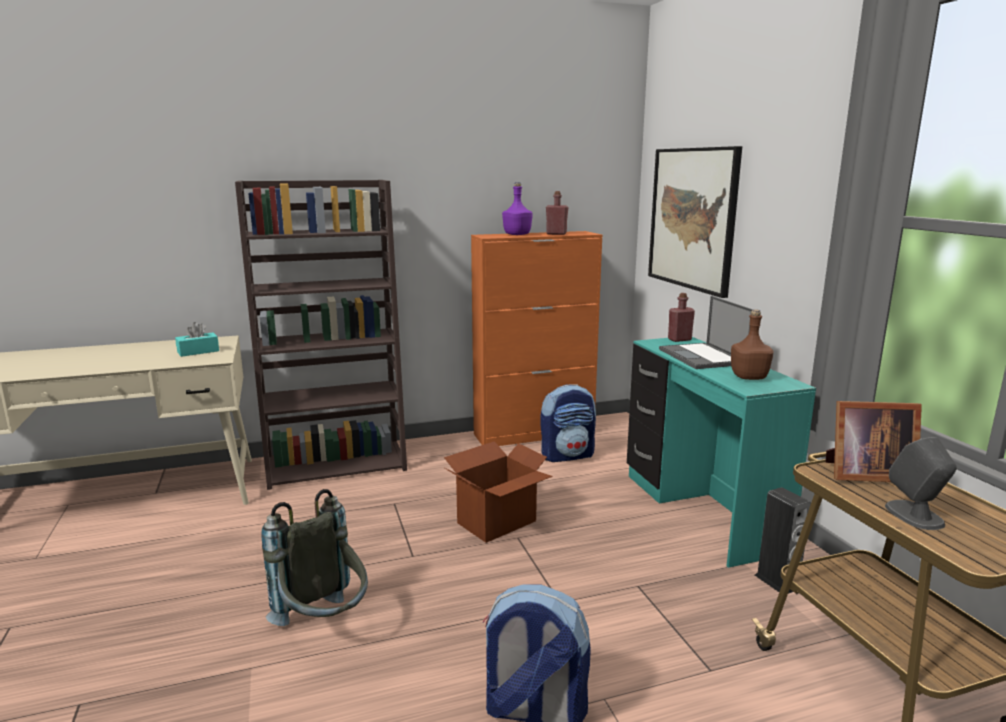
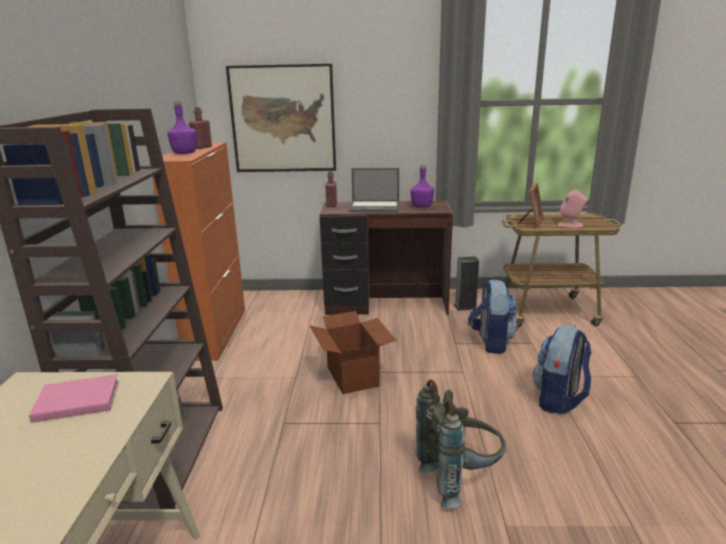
camera: 70 degrees left, 5 degrees up
turquoise tissue box [175,322,219,357] -> pink book [29,374,119,423]
backpack [540,385,596,462] -> backpack moved to [468,279,518,354]
turquoise desk [627,337,816,568] -> brown desk [320,201,453,315]
brown bottle [731,309,773,380] -> purple bottle [411,165,434,208]
grey speaker [885,437,957,530] -> pink speaker [558,189,588,228]

